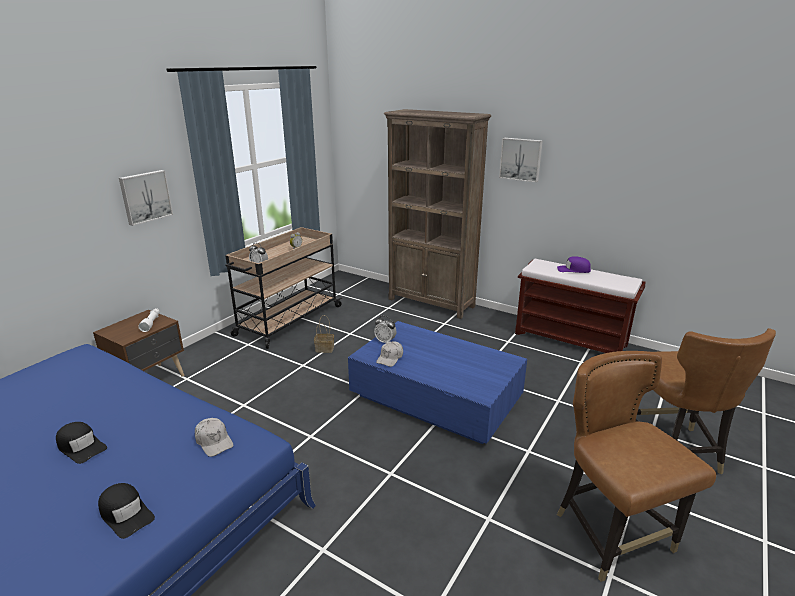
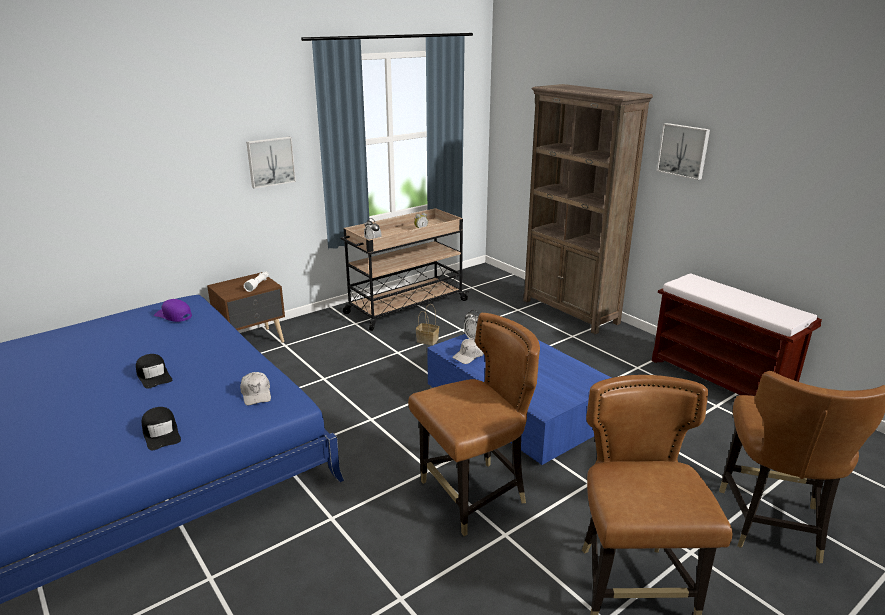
camera: 20 degrees right, 0 degrees up
purple cap [557,257,591,273] -> purple cap moved to [154,299,192,322]
none -> brown chair [408,313,540,536]

